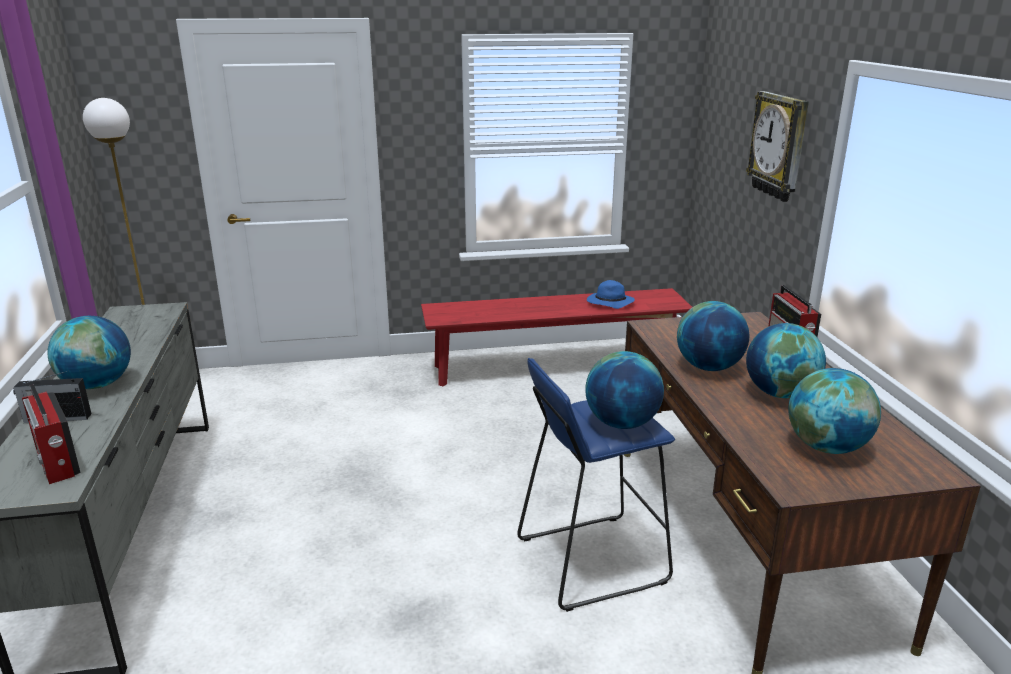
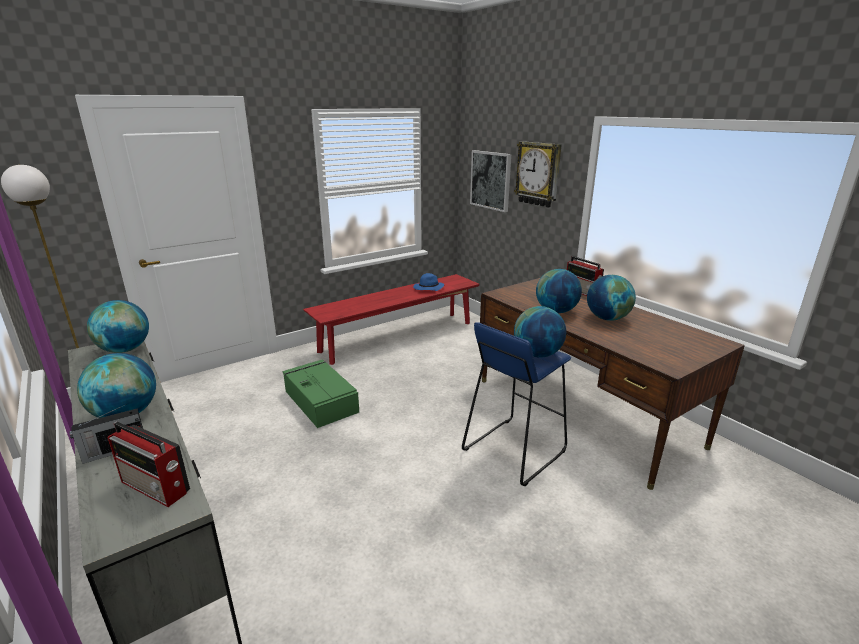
camera: 25 degrees left, 0 degrees up
globe [788,368,881,454] -> globe moved to [87,300,149,353]
none -> green storage box [283,359,359,428]
none -> picture [470,150,511,212]

